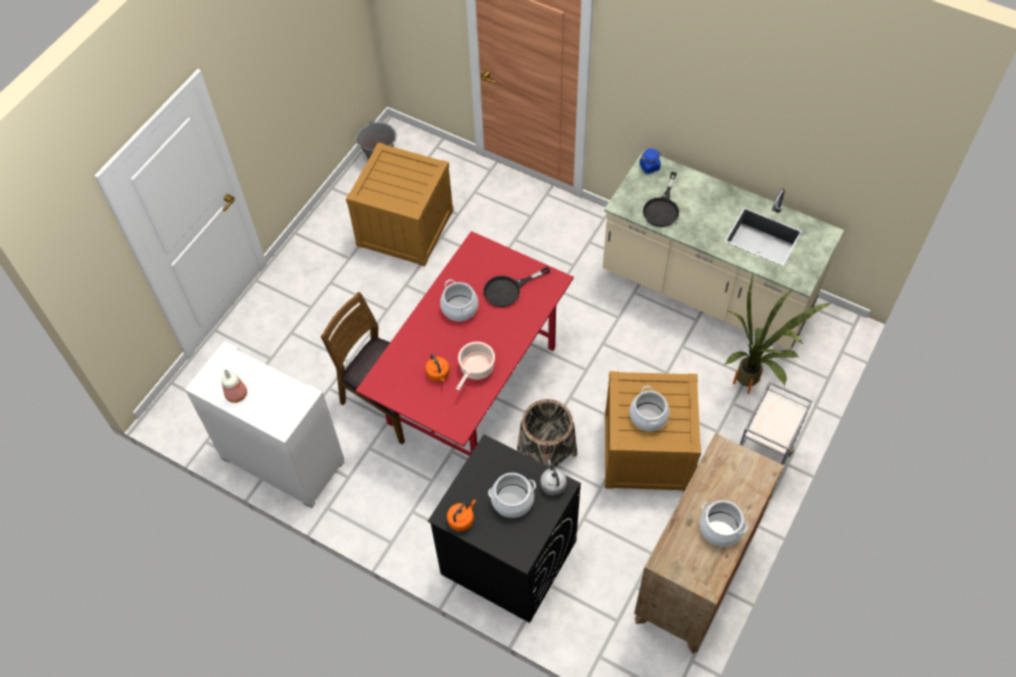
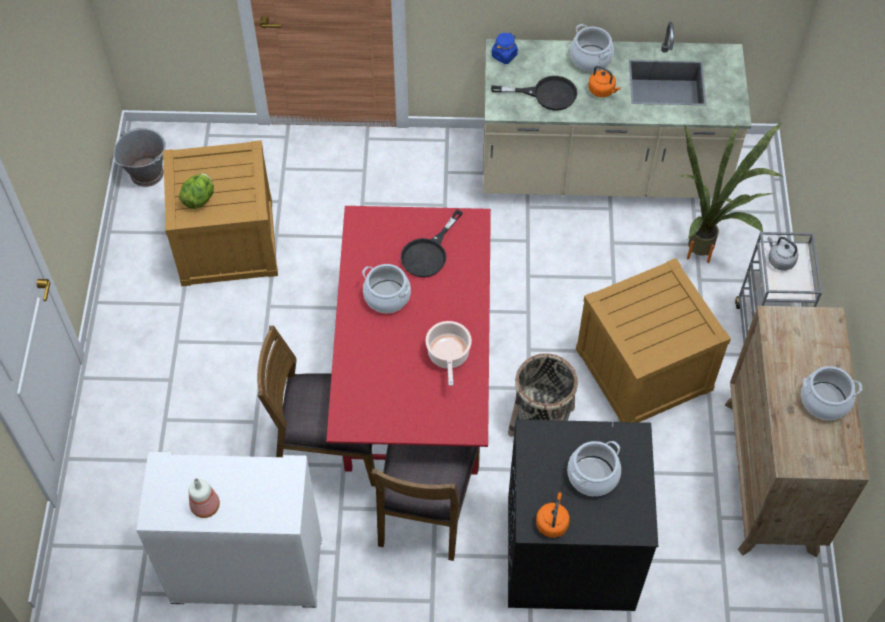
camera: 30 degrees left, 0 degrees up
orange kettle [425,354,450,382] -> orange kettle moved to [588,66,621,97]
grey kettle [540,459,567,496] -> grey kettle moved to [768,236,798,270]
cooking pot [629,386,670,432] -> cooking pot moved to [570,24,614,72]
black frying pan [643,172,679,227] -> black frying pan turned 75 degrees counterclockwise [491,76,577,111]
none -> lettuce [179,173,214,209]
none -> brown chair [371,445,480,561]

